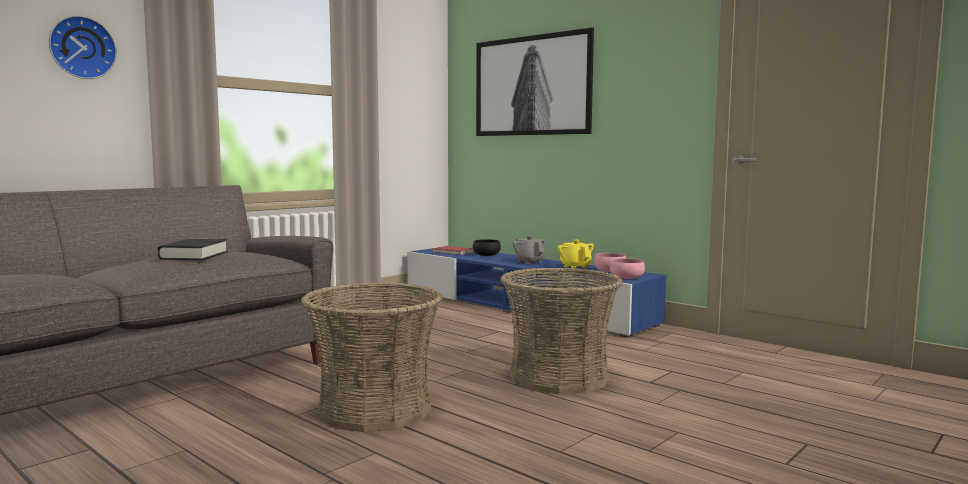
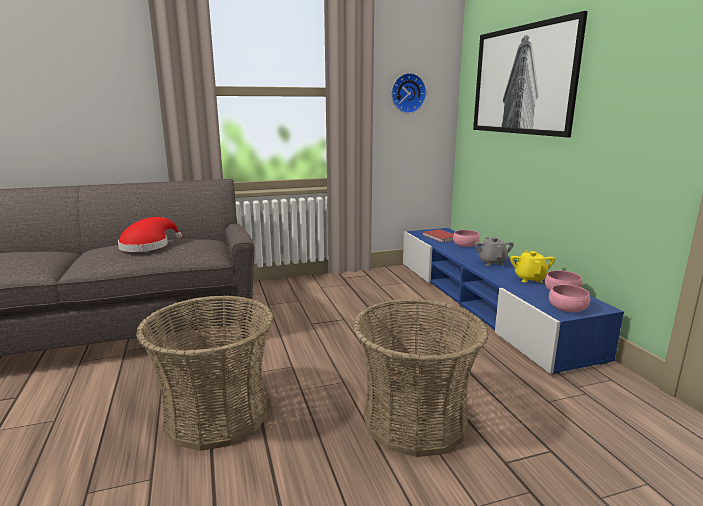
camera: 30 degrees right, 10 degrees up
wall clock [49,15,117,79] -> wall clock moved to [391,73,427,114]
black book [158,239,228,260] -> red hat [118,217,182,252]
black bowl [473,239,501,256] -> pink bowl [453,230,480,247]

